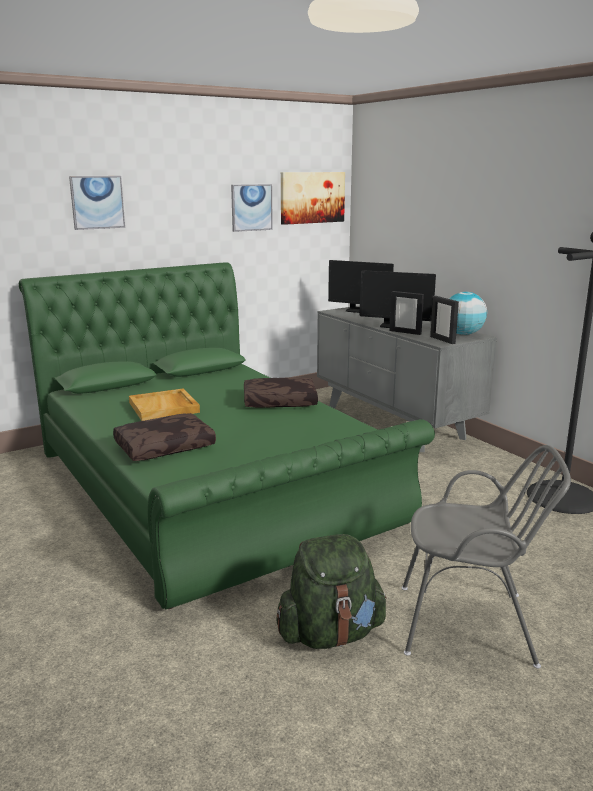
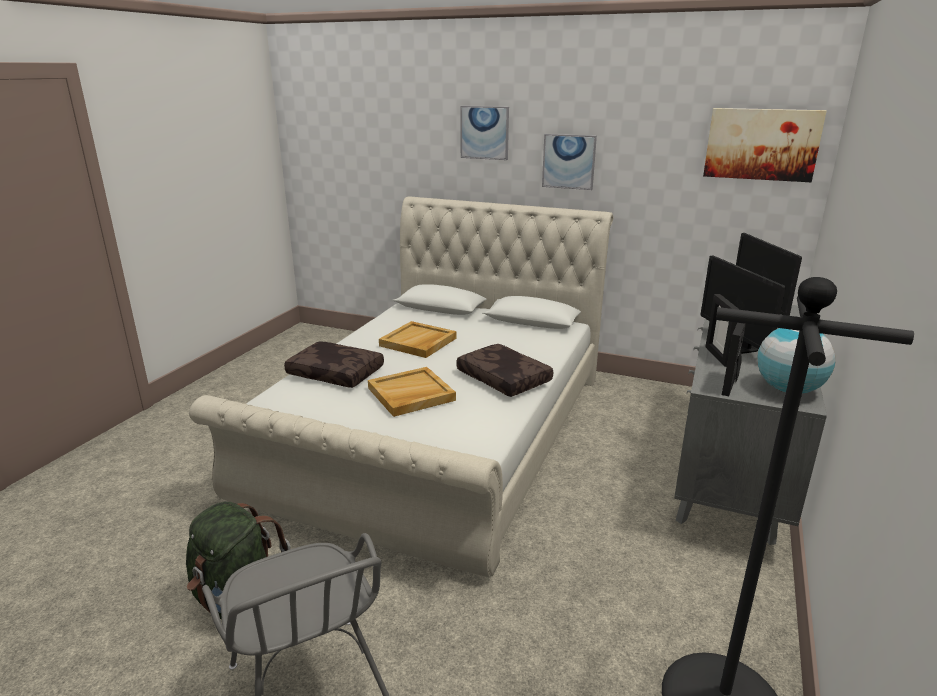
camera: 55 degrees right, 5 degrees up
green bed [19,262,435,610] -> beige bed [189,197,613,577]
picture [231,184,273,232] -> picture moved to [542,134,597,190]
none -> beige tray [368,367,456,417]

